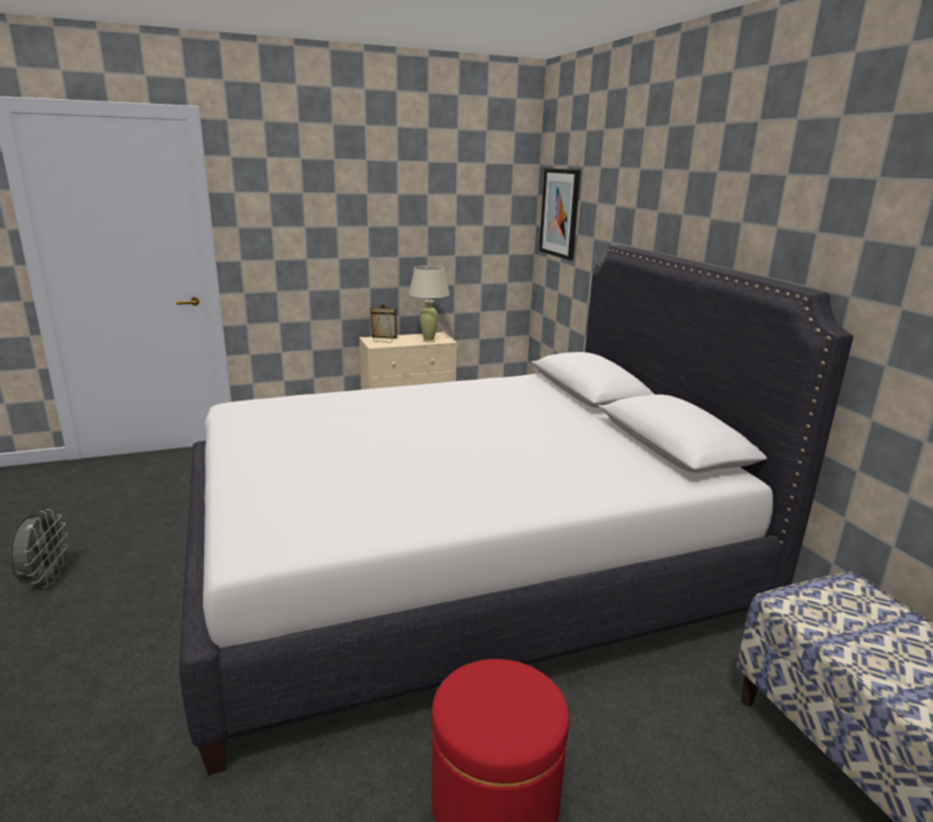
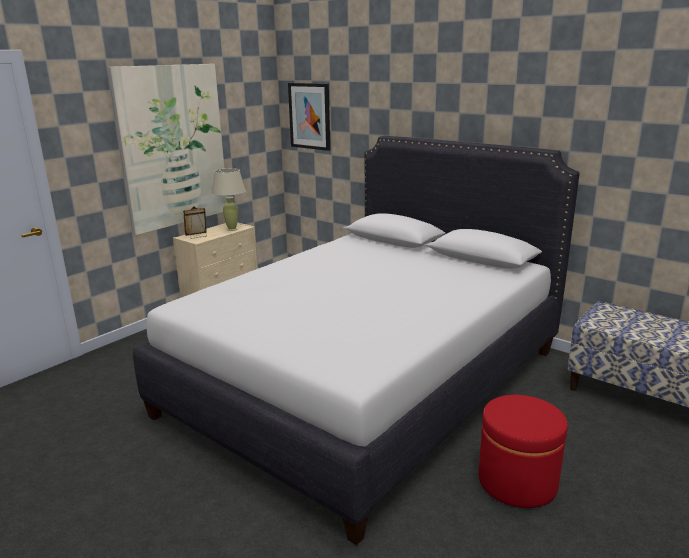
camera: 30 degrees left, 0 degrees up
grey fan [10,509,68,588] -> none
none -> picture [108,64,227,235]

